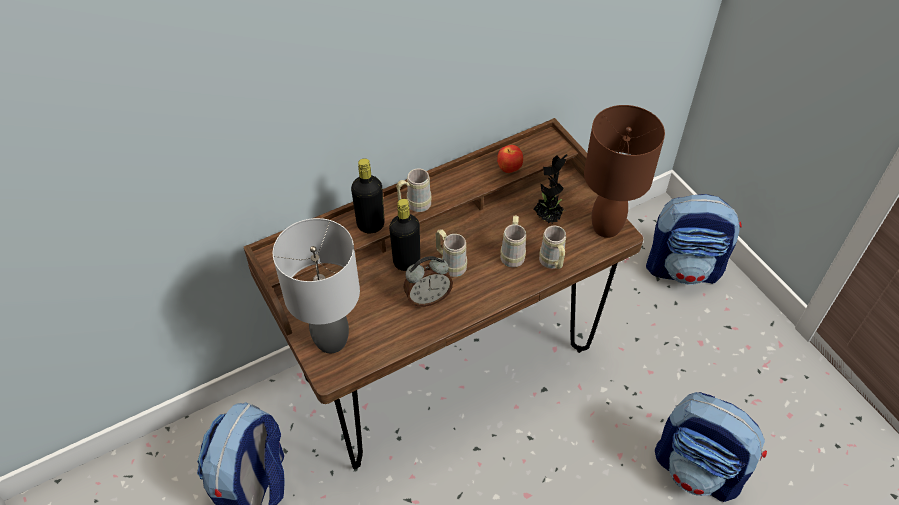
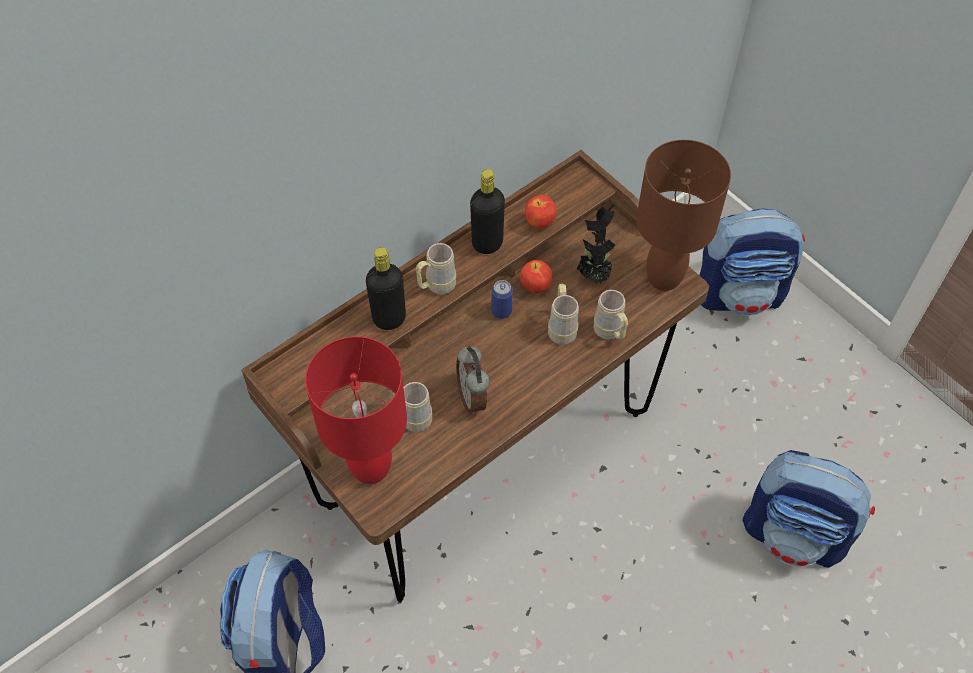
camera: 10 degrees left, 5 degrees up
grey table lamp [273,218,360,353] -> red table lamp [305,336,407,484]
black bottle [389,199,420,271] -> black bottle moved to [470,169,505,254]
alarm clock [403,256,453,307] -> alarm clock turned 105 degrees clockwise [456,346,490,414]
beige mug [435,229,467,277] -> beige mug moved to [390,382,432,432]
none -> can [492,280,513,319]
none -> apple [520,260,552,294]

